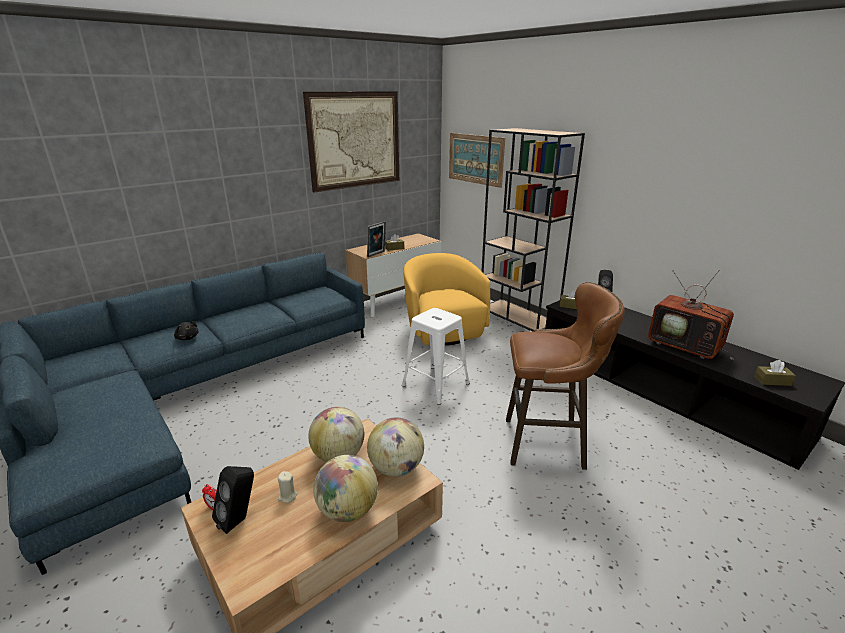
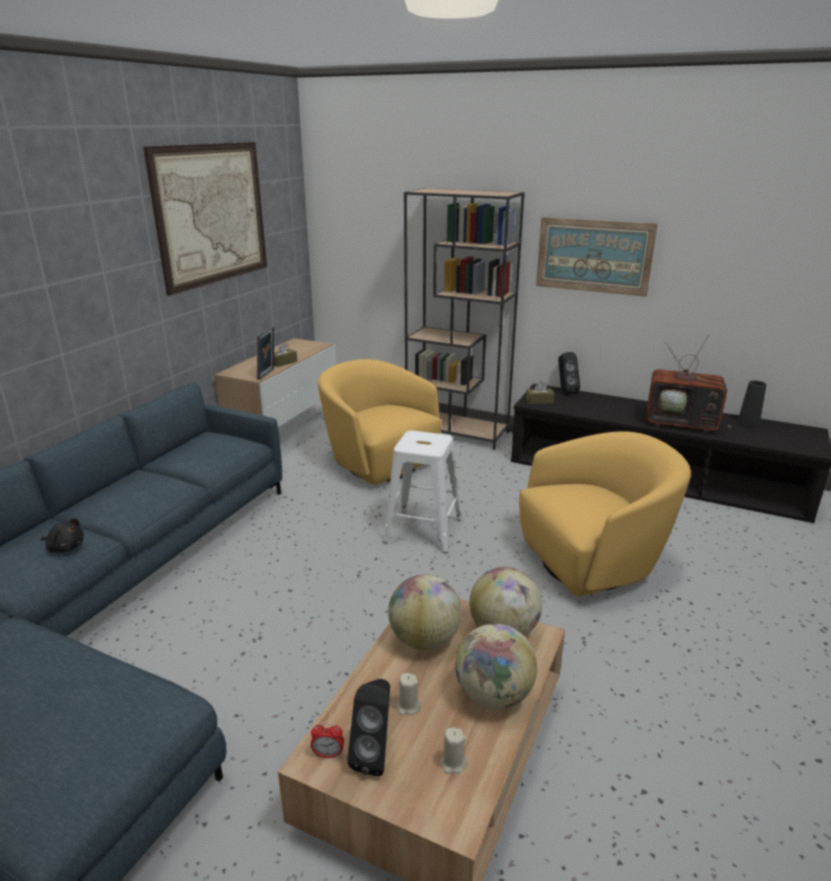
camera: 25 degrees left, 0 degrees up
picture [449,133,505,188] -> picture moved to [536,217,658,297]
brown stool [506,282,625,470] -> yellow armchair [519,431,691,596]
brown tissue box [754,360,796,386] -> none
none -> beige candle [440,727,467,774]
none -> black vase [737,381,767,428]

